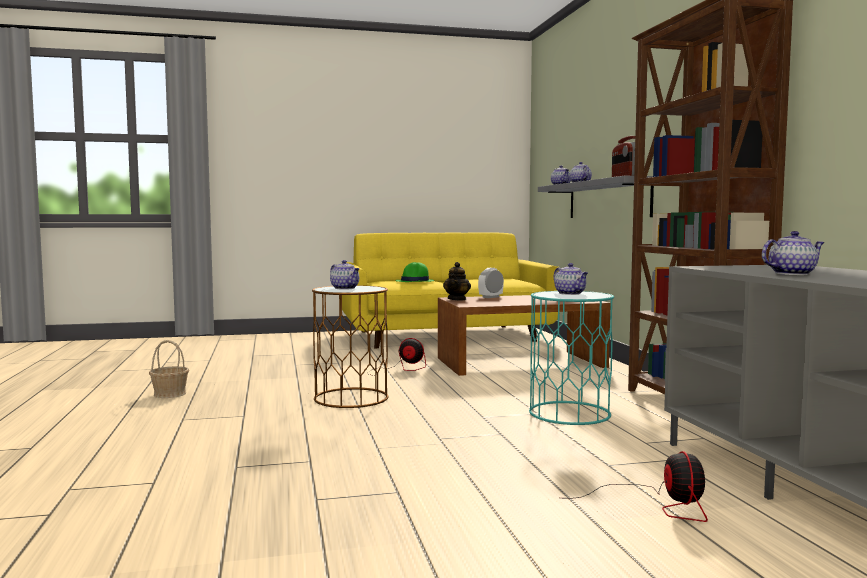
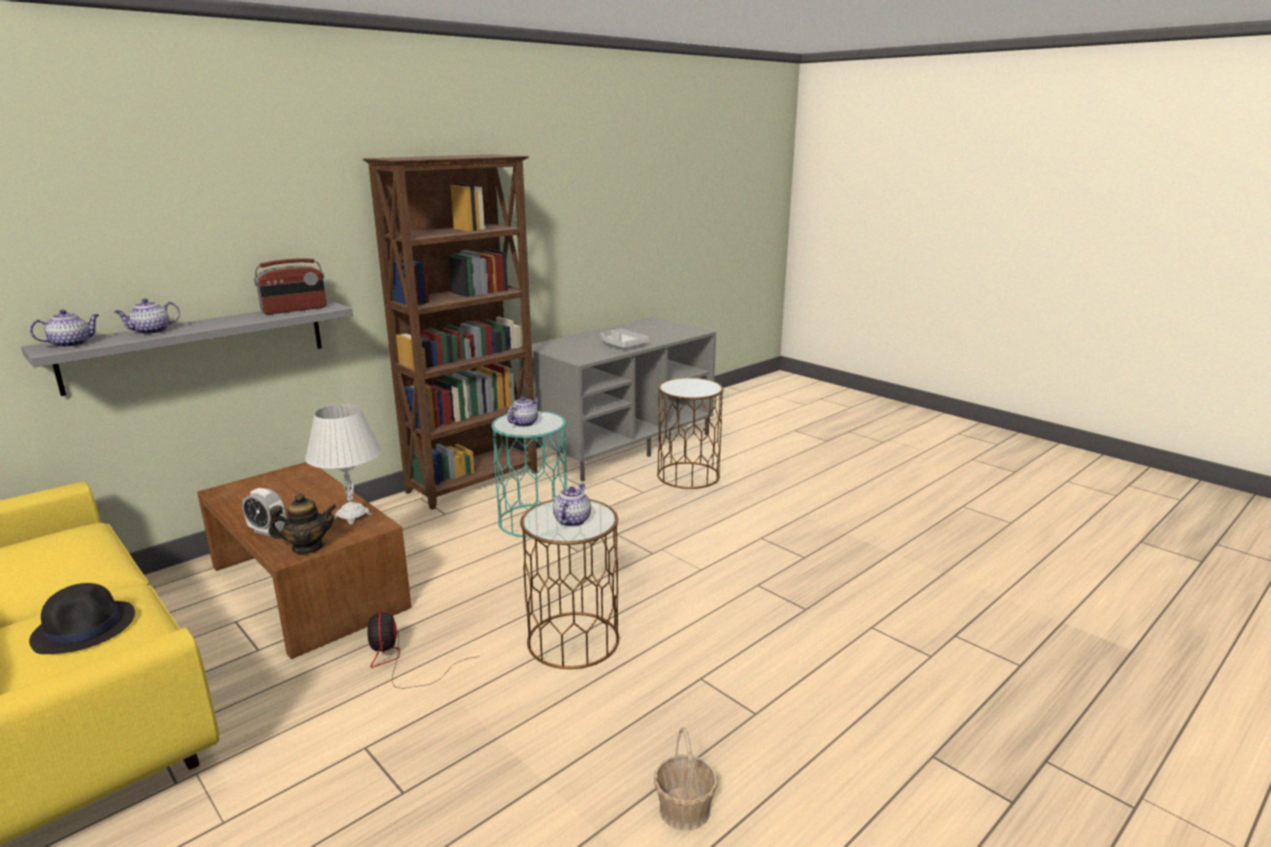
camera: 120 degrees left, 15 degrees up
green hat [395,262,434,282] -> black hat [29,583,135,654]
fan [569,451,708,522] -> brown side table [657,378,724,489]
teapot [762,231,825,275] -> grey tray [600,329,649,348]
none -> white table lamp [305,404,381,524]

